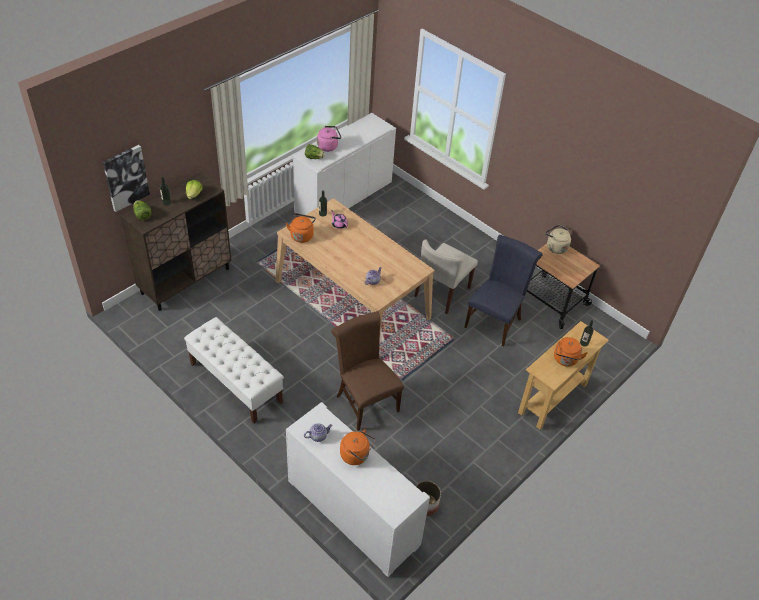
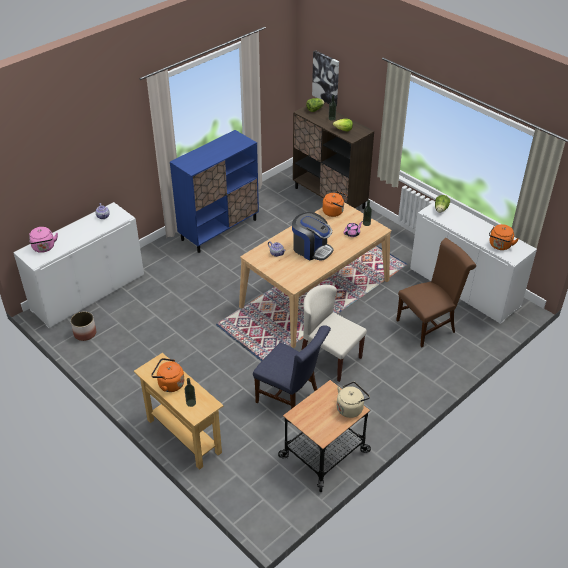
camera: 95 degrees right, 5 degrees down
white bench [184,317,284,424] -> blue cabinet [170,130,259,253]
pink kettle [317,126,341,152] -> pink kettle moved to [29,227,58,253]
brown chair [331,311,404,431] -> brown chair moved to [396,238,476,348]
orange kettle [340,429,376,465] -> orange kettle moved to [489,224,519,250]
none -> coffee machine [292,212,334,260]

